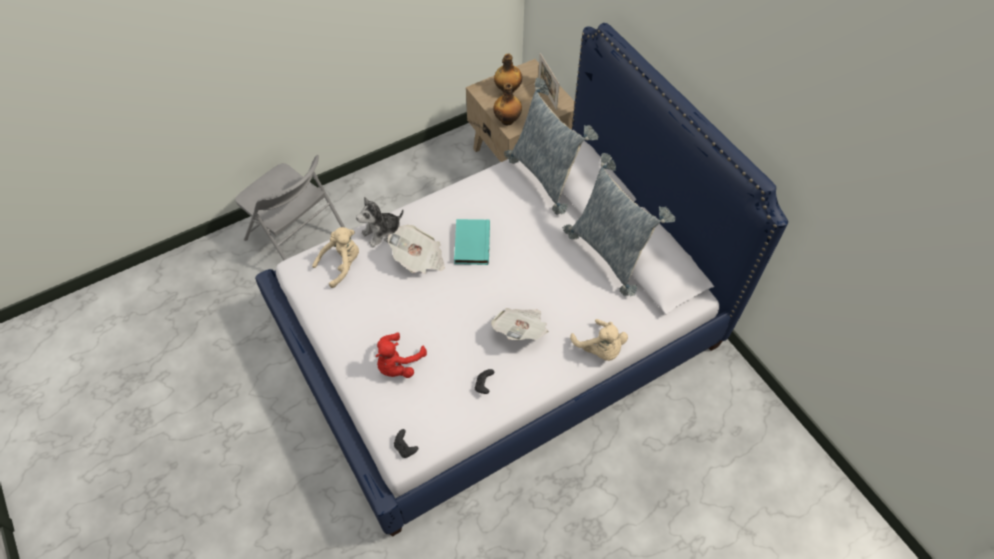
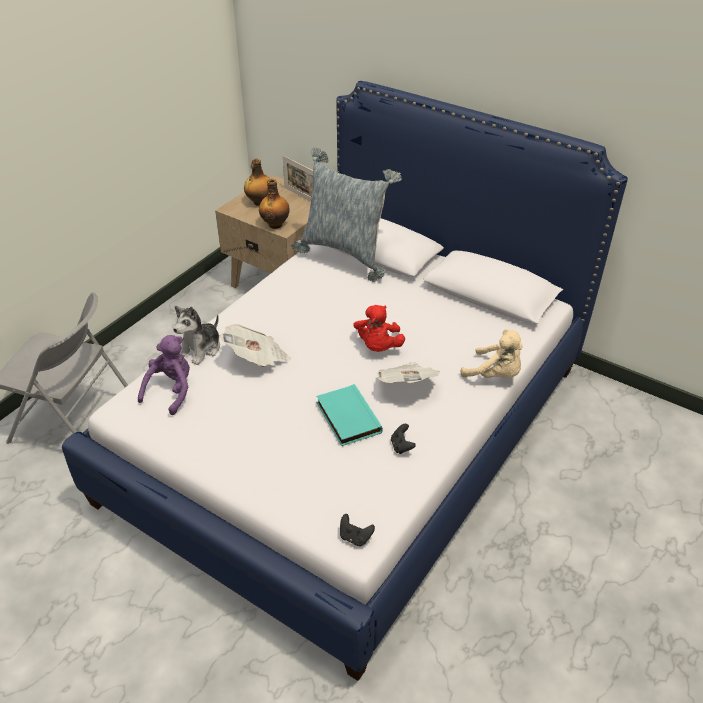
camera: 25 degrees left, 15 degrees down
beige plush toy [312,227,359,288] -> purple plush toy [138,335,190,415]
red plush toy [375,332,427,378] -> red plush toy moved to [354,305,405,352]
turquoise book [454,219,490,265] -> turquoise book moved to [316,384,383,446]
pillow [563,153,676,296] -> none

